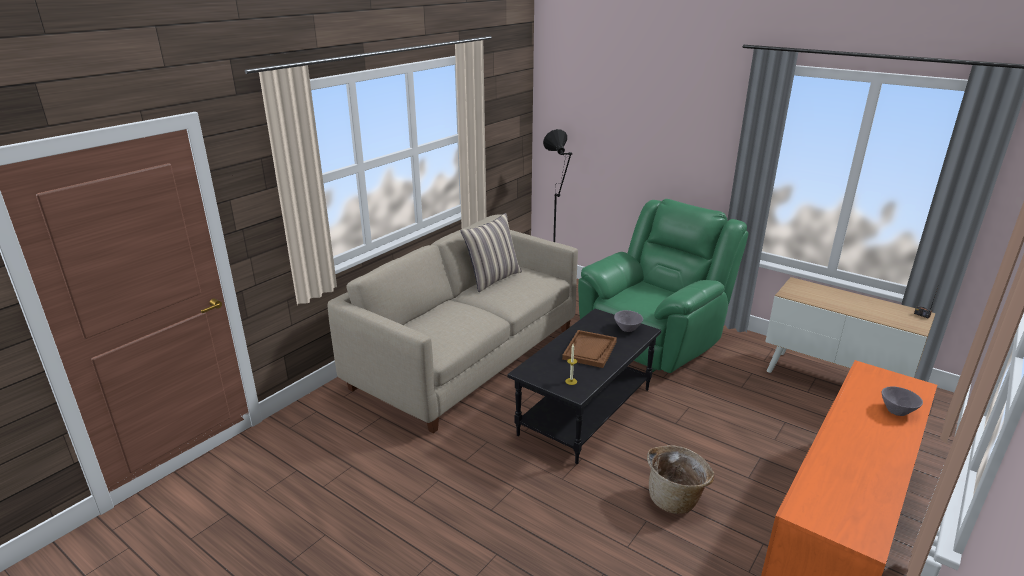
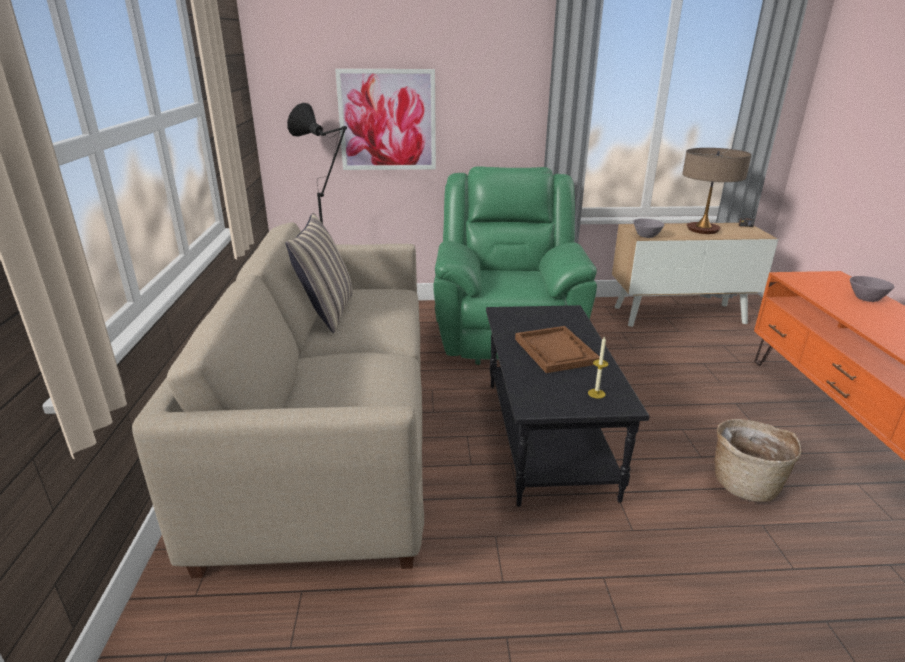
camera: 40 degrees left, 0 degrees up
grey bowl [614,310,643,332] -> grey bowl moved to [633,219,664,238]
none -> picture [335,69,436,170]
none -> table lamp [682,148,752,234]

